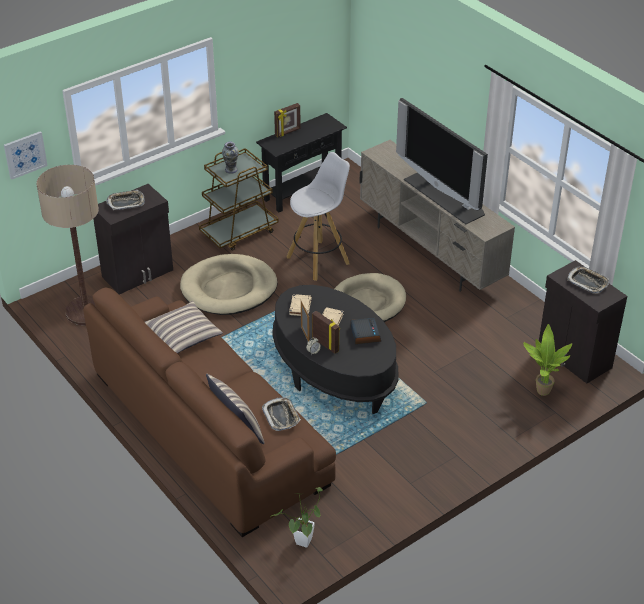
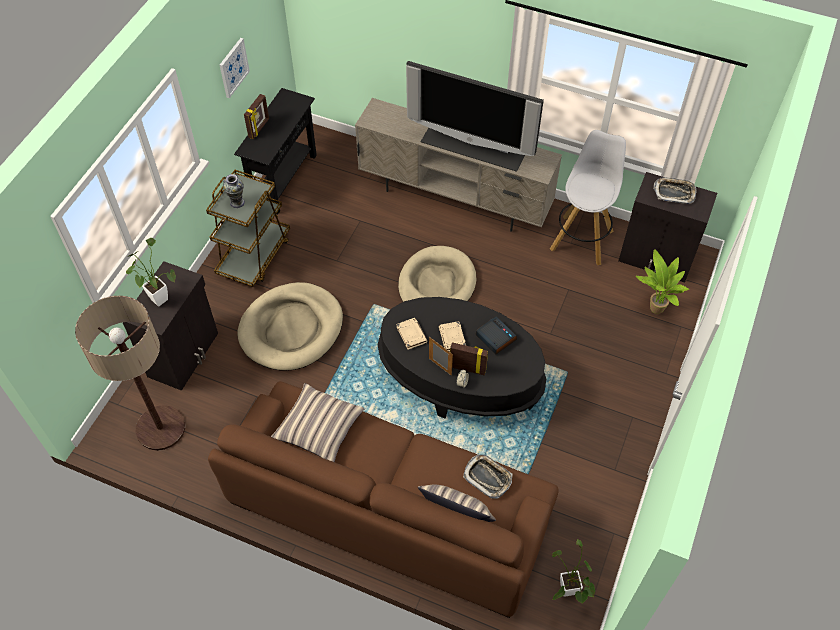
camera: 30 degrees left, 15 degrees up
picture [4,131,48,180] -> picture moved to [220,38,250,98]
tray [106,190,145,210] -> potted plant [126,238,176,306]
white stool [287,152,350,281] -> white stool moved to [550,130,626,265]

